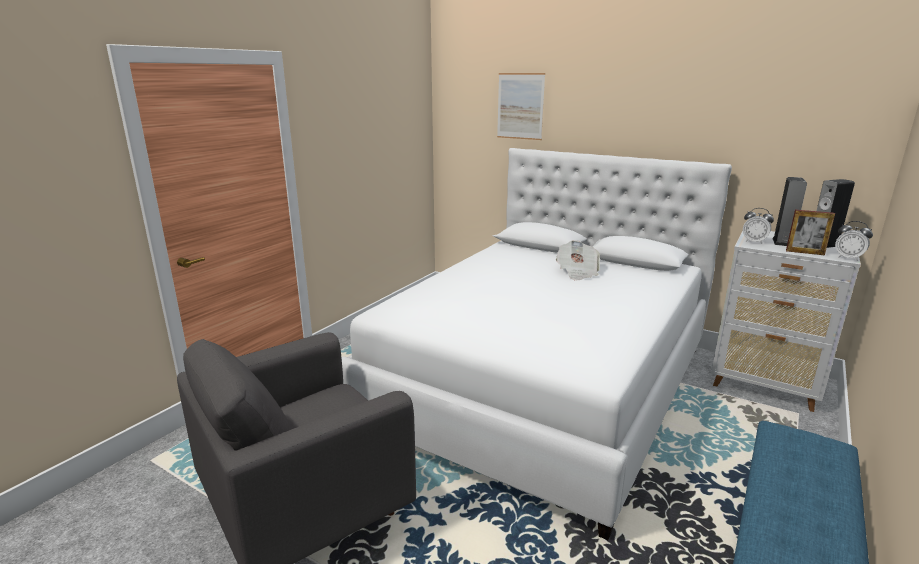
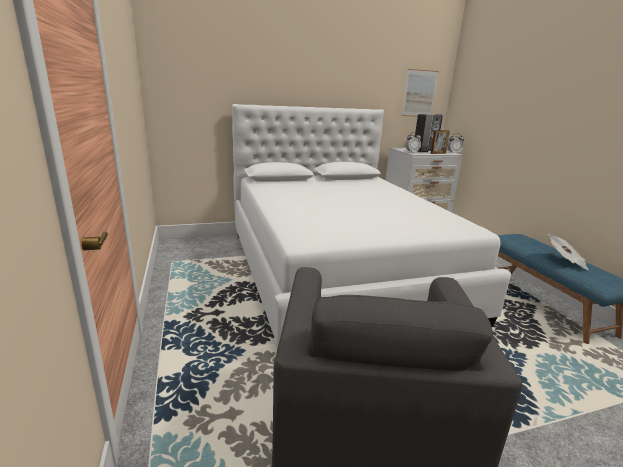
camera: 50 degrees left, 0 degrees up
picture [497,73,545,140] -> picture moved to [402,69,439,117]
newspaper [556,240,600,280] -> newspaper moved to [548,234,589,270]

